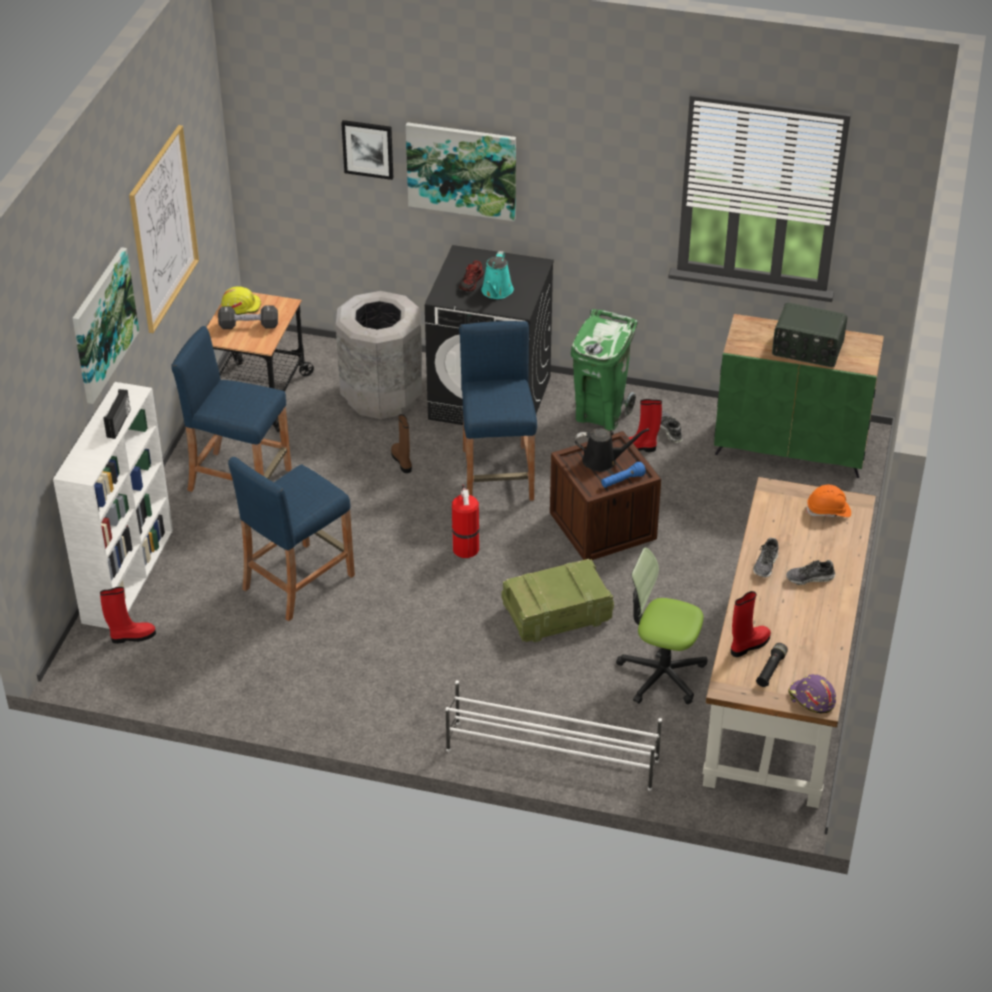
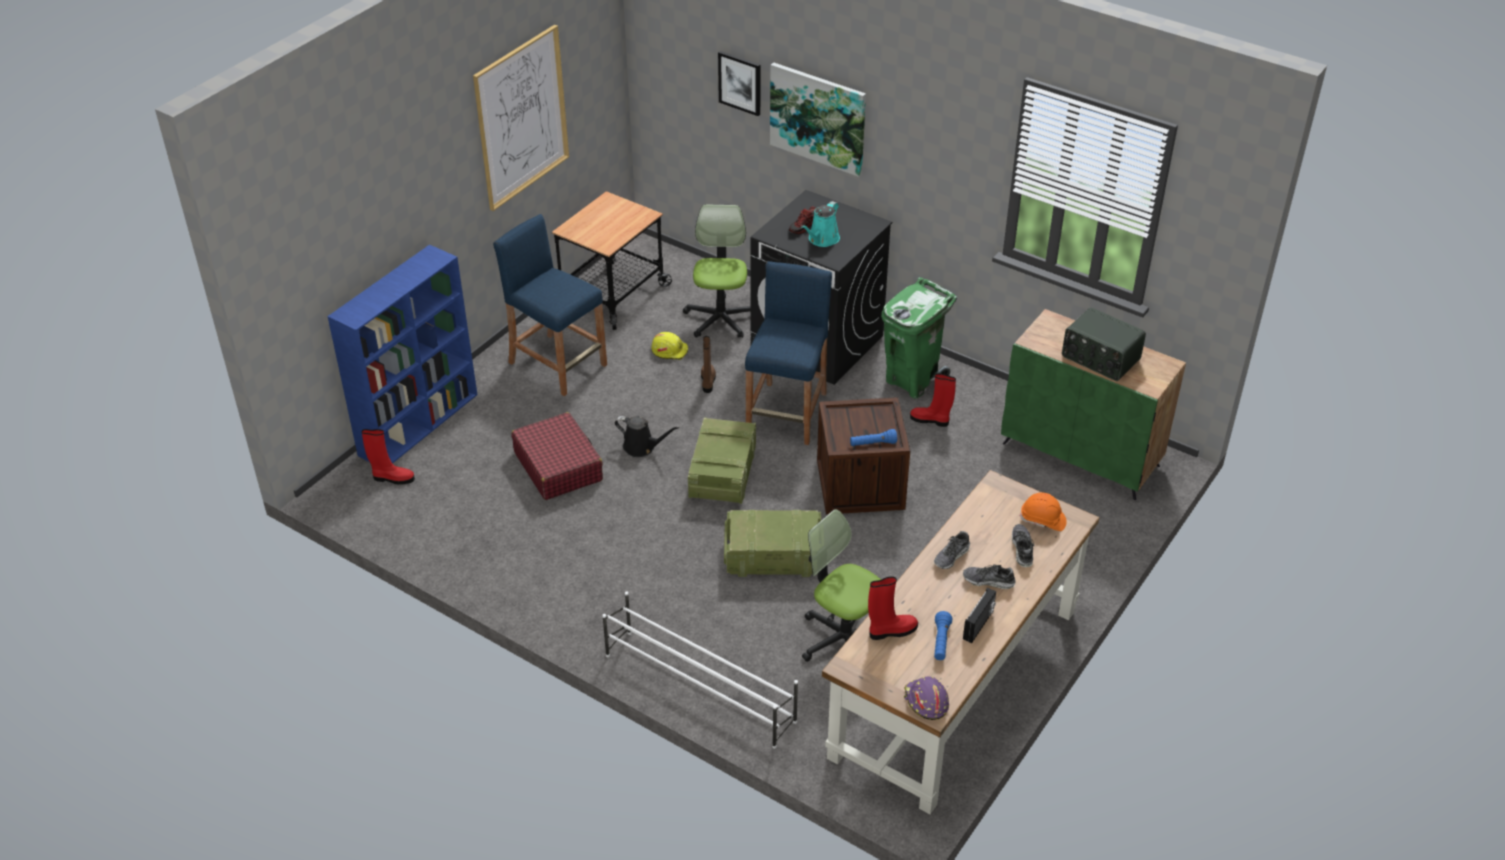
camera: 20 degrees right, 0 degrees up
white bookcase [53,382,173,629] -> blue bookcase [327,245,477,464]
picture [72,247,139,404] -> none
radio [103,389,131,439] -> radio moved to [963,588,996,643]
black dumbbell [218,305,278,329] -> none
yellow hard hat [221,286,261,315] -> yellow hard hat moved to [651,332,688,360]
blue stool [228,457,355,621] -> red suitcase [511,412,603,500]
grey trash can [336,291,423,419] -> office chair [683,204,750,338]
fire extinguisher [452,485,479,558] -> crate [688,417,756,504]
black watering can [575,428,649,472] -> black watering can moved to [615,416,679,457]
shoe [660,411,683,443] -> shoe moved to [1012,524,1034,567]
black flashlight [756,643,788,687] -> none
none -> blue flashlight [934,611,952,660]

